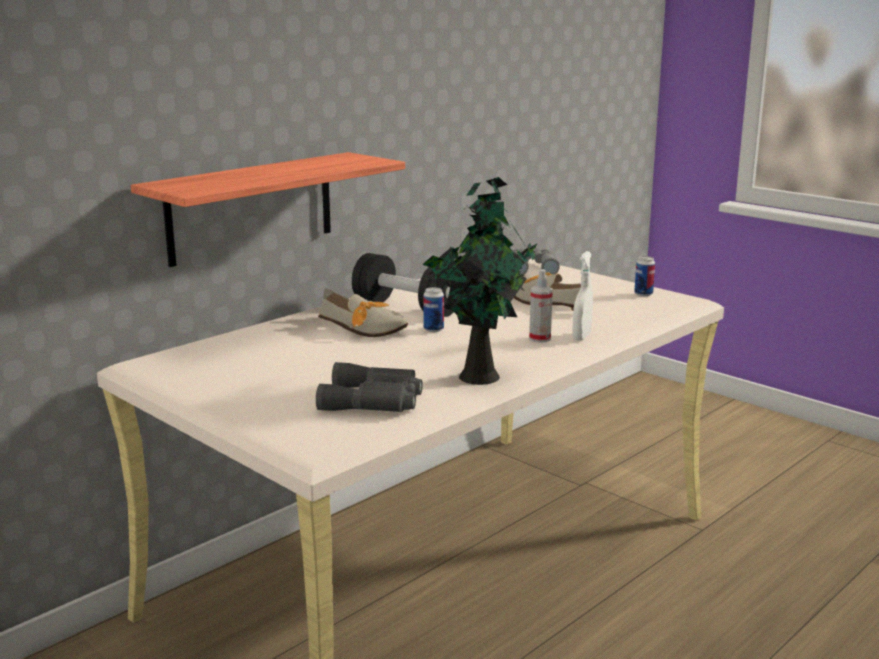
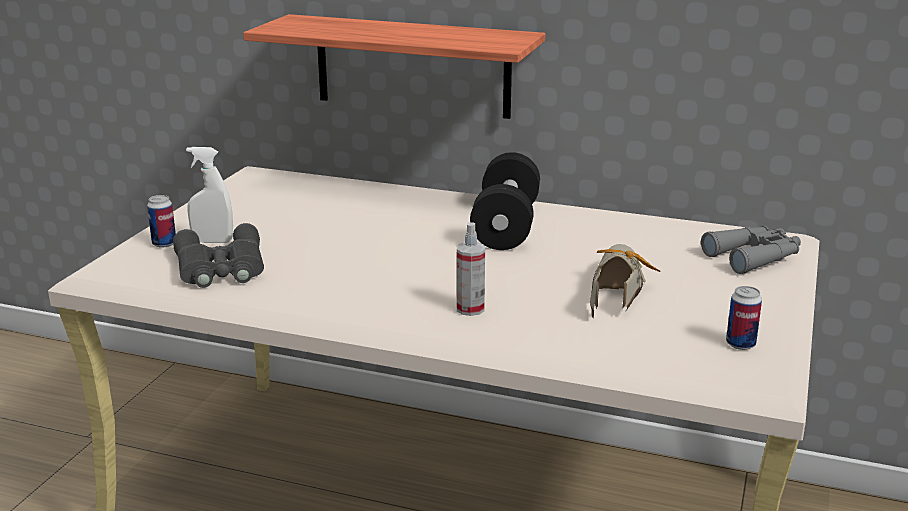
camera: 65 degrees right, 5 degrees up
shoe [319,288,408,337] -> none
potted plant [422,177,537,385] -> none
can [423,287,444,332] -> can moved to [147,195,176,248]
white spray bottle [572,251,593,341] -> white spray bottle moved to [186,147,233,243]

